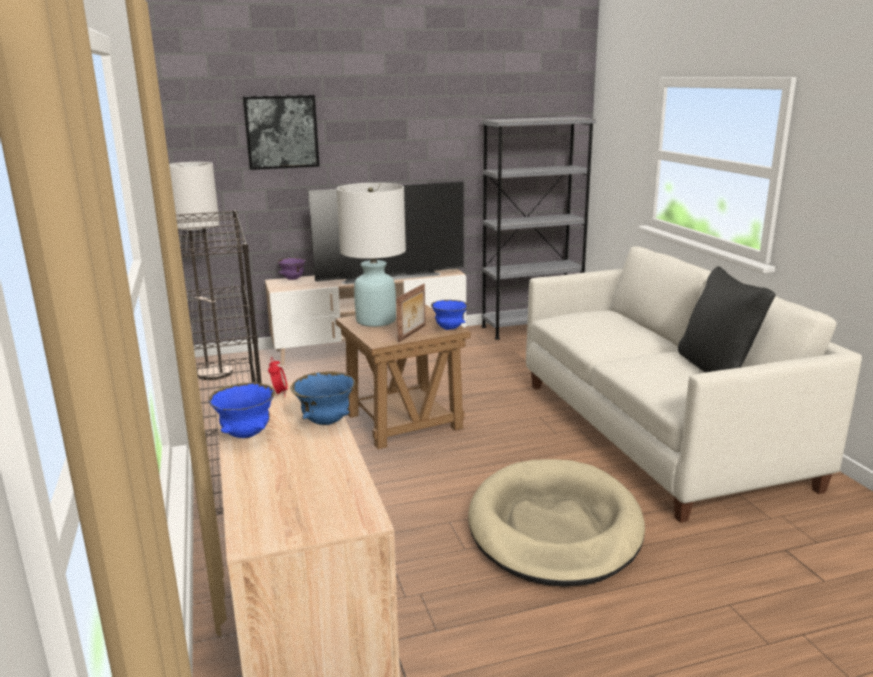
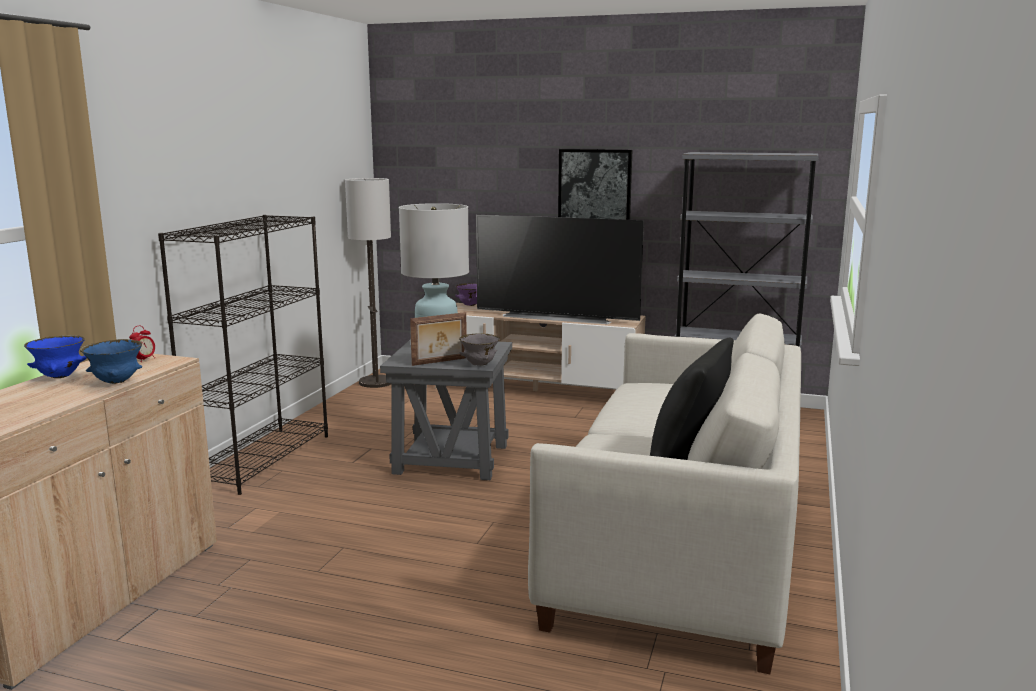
camera: 35 degrees right, 5 degrees down
picture [242,95,320,170] -> picture moved to [558,149,632,220]
brown side table [335,304,471,449] -> grey side table [380,339,512,480]
blue bowl [431,300,468,330] -> grey bowl [459,333,500,365]
beige dog bed [468,459,645,587] -> none

